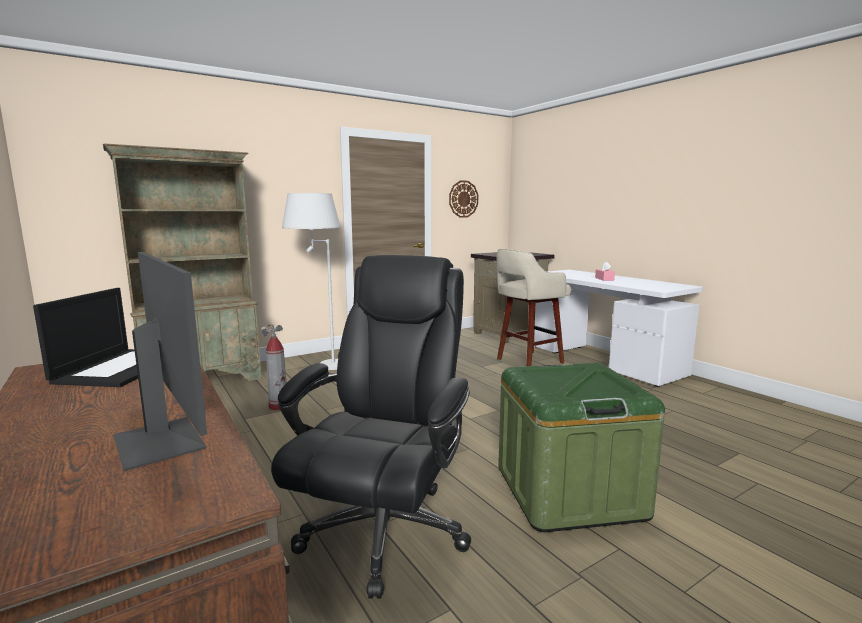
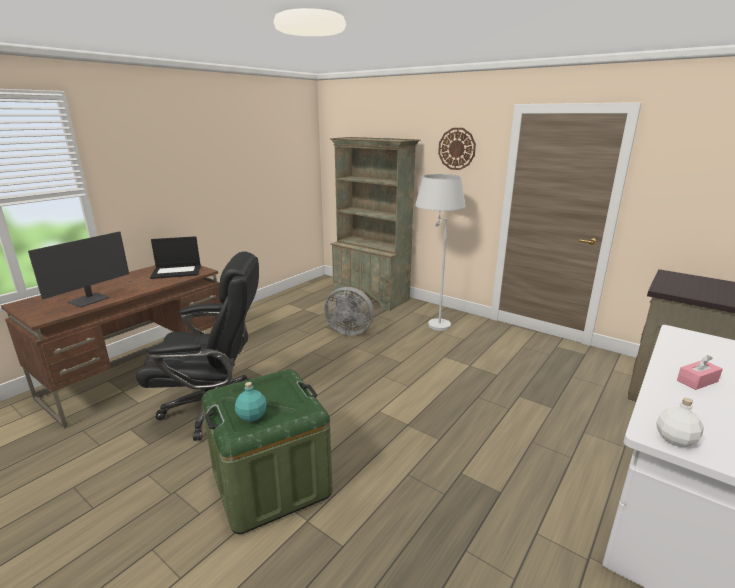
camera: 70 degrees right, 10 degrees up
fire extinguisher [262,324,286,410] -> grey fan [324,287,374,335]
wall clock [449,180,478,218] -> wall clock moved to [438,128,476,170]
beige stool [496,249,571,366] -> none
none -> turquoise bottle [235,382,267,422]
none -> white bottle [656,398,704,447]

